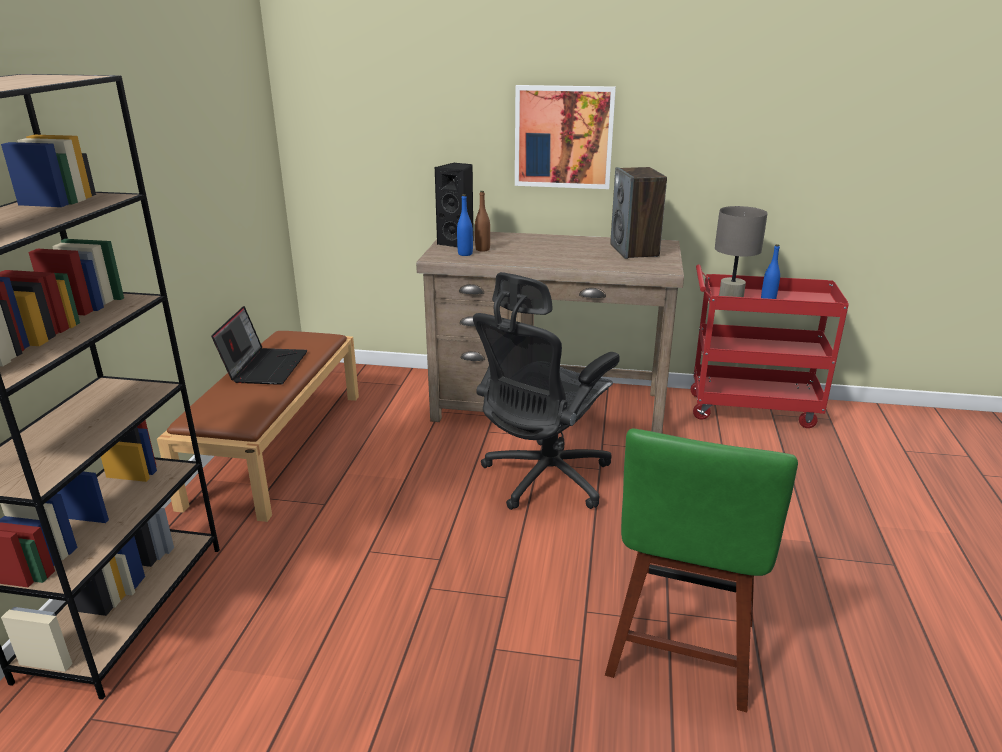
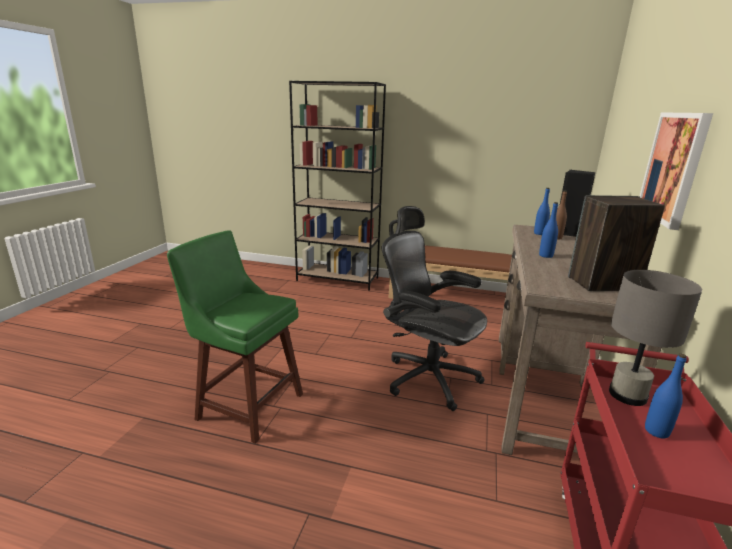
camera: 95 degrees right, 5 degrees down
laptop [211,306,307,385] -> none
none -> blue bottle [539,202,558,258]

